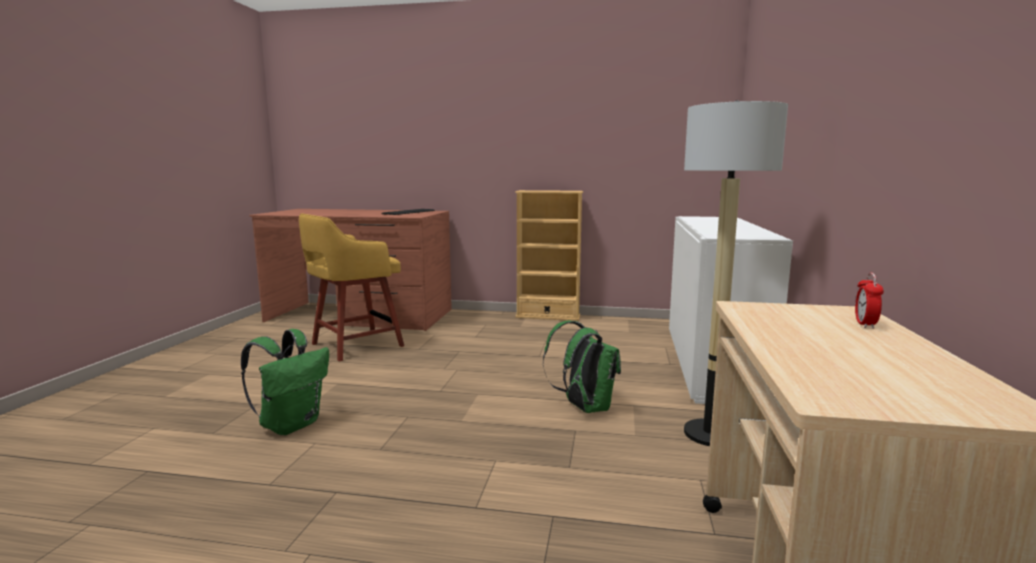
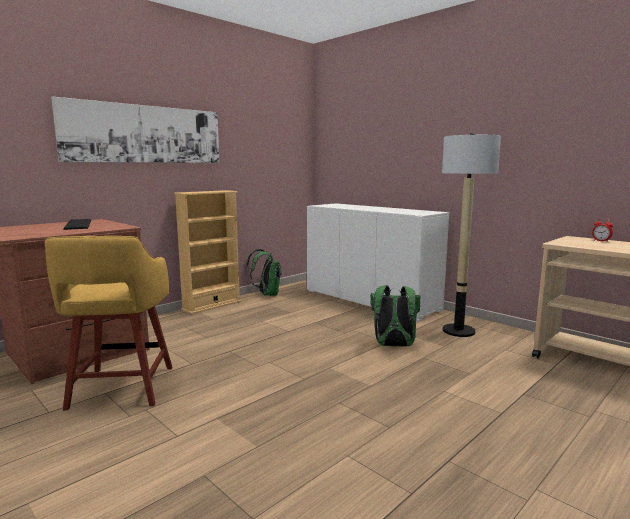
camera: 55 degrees left, 0 degrees up
green backpack [241,329,329,435] -> green backpack moved to [246,249,282,296]
none -> picture [51,97,220,163]

